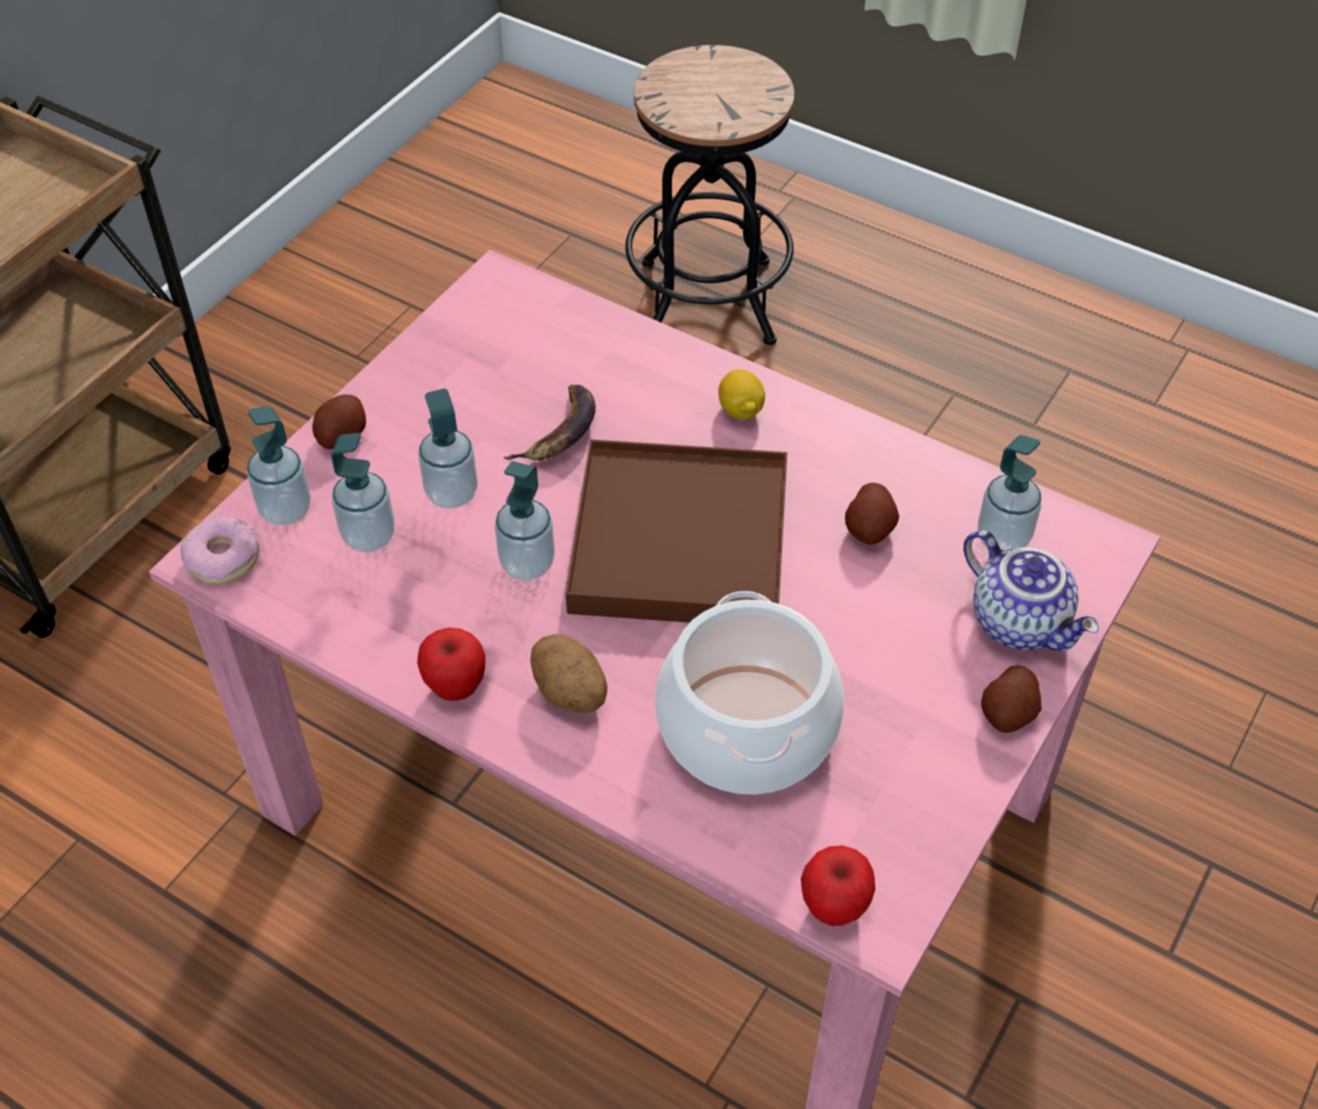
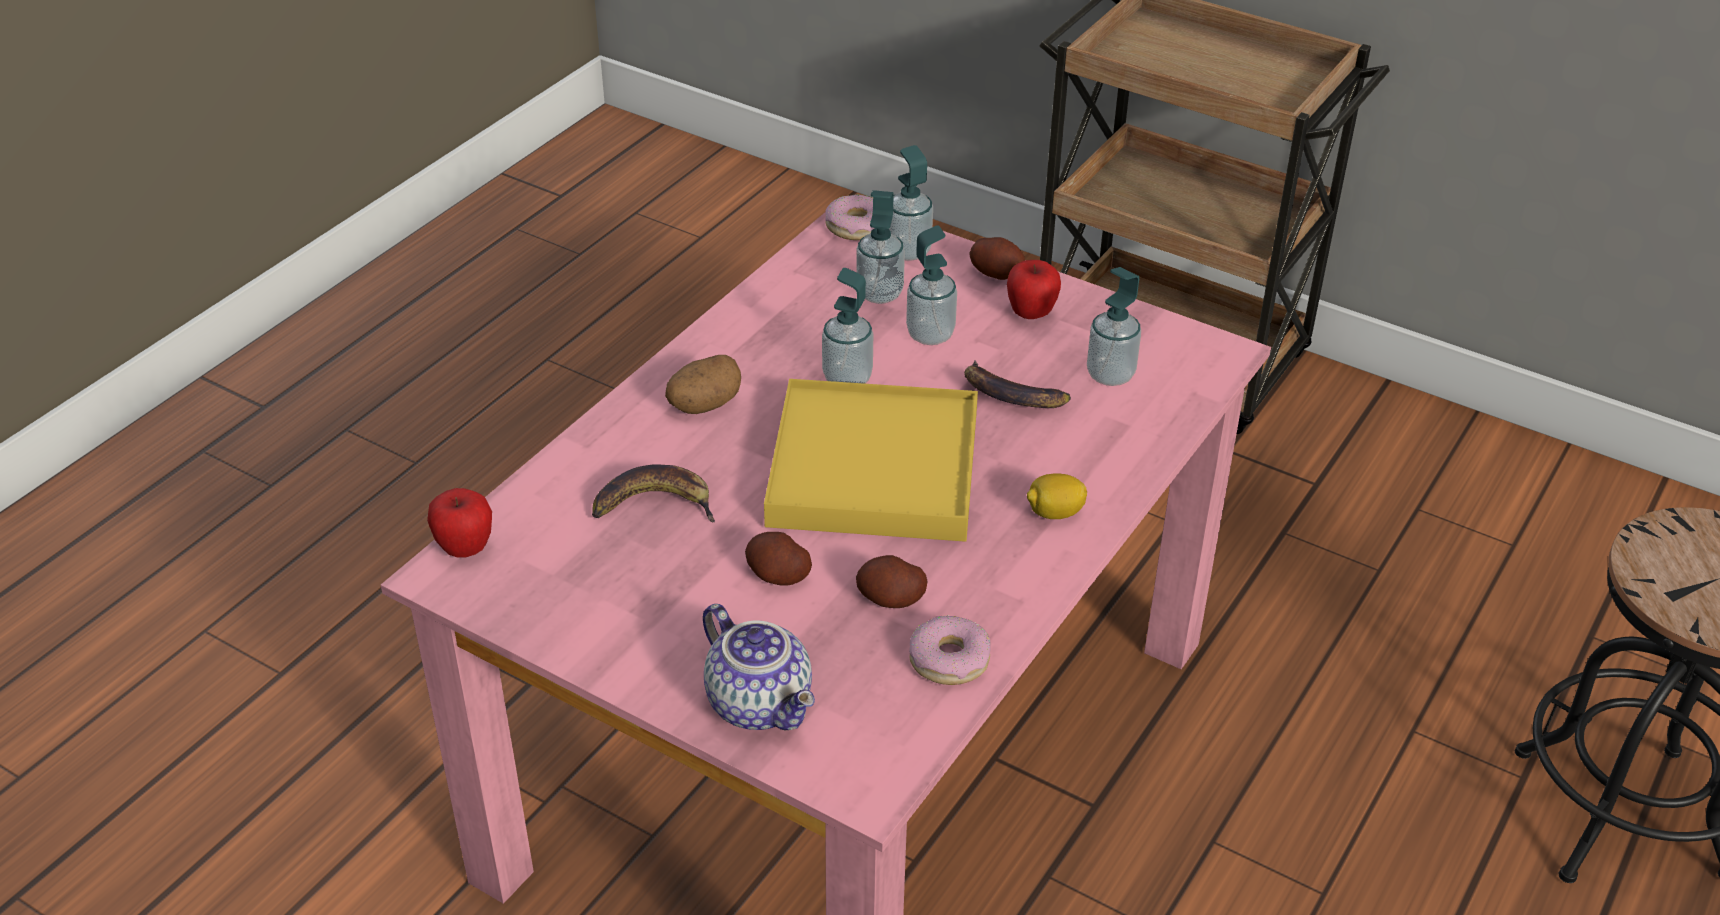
camera: 90 degrees right, 10 degrees down
apple [417,627,486,701] -> apple moved to [1007,260,1061,319]
brown tray [566,439,787,623] -> yellow tray [764,379,978,542]
cooking pot [655,591,844,794] -> banana [592,464,715,522]
teapot [963,530,1099,651] -> teapot turned 90 degrees counterclockwise [703,604,815,731]
soap dispenser [978,435,1041,550] -> soap dispenser moved to [1087,267,1141,386]
potato [981,665,1042,733] -> potato moved to [745,532,812,586]
none -> donut [909,615,991,685]

